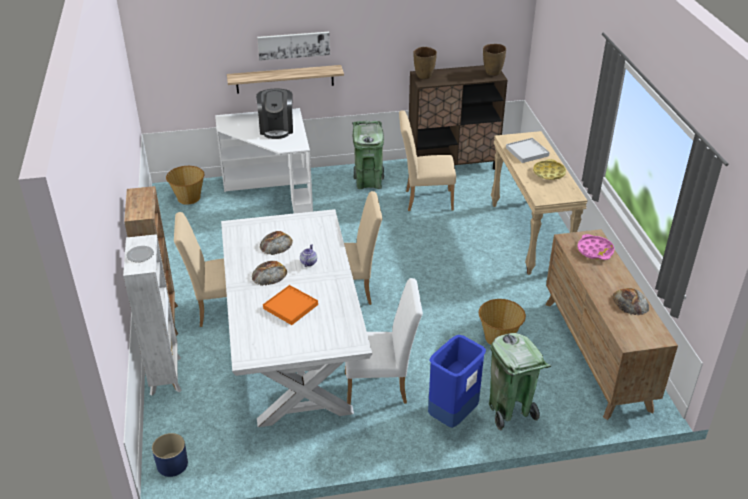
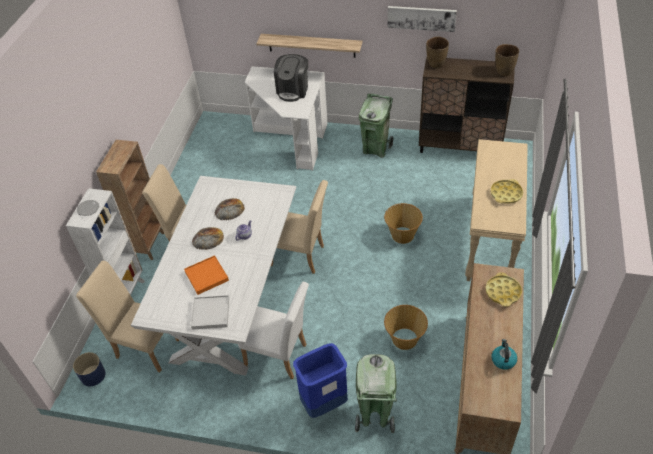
camera: 25 degrees right, 10 degrees up
basket [166,166,204,205] -> basket moved to [384,203,423,244]
picture [257,32,330,61] -> picture moved to [388,6,457,32]
beige chair [399,110,456,211] -> beige chair moved to [76,261,179,372]
white tray [506,138,550,163] -> white tray moved to [191,295,229,330]
pink tray [577,234,615,260] -> yellow tray [485,272,522,307]
bread [613,288,649,315] -> kettle [491,339,517,370]

